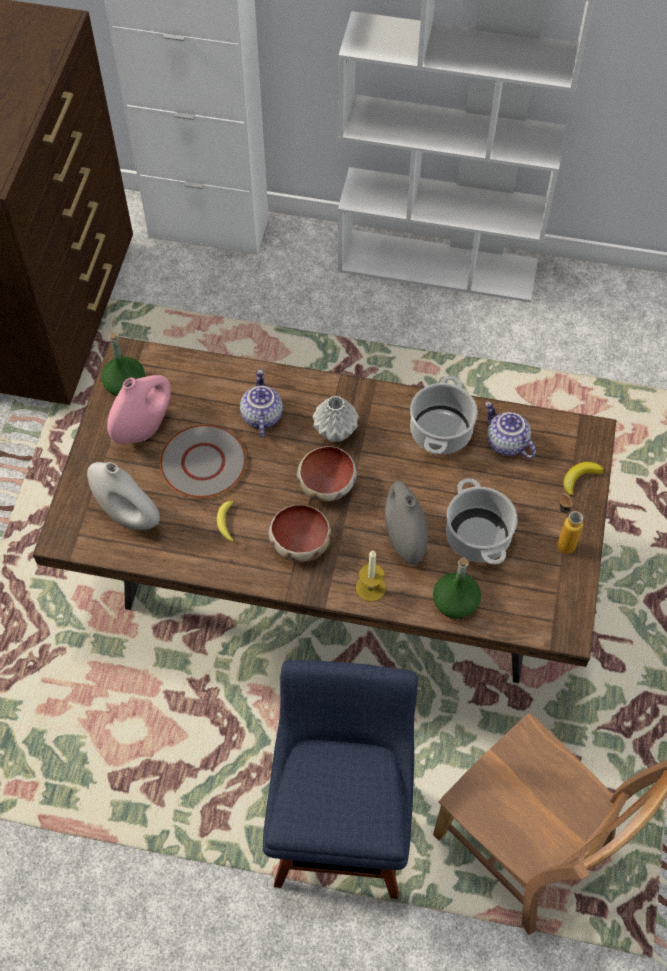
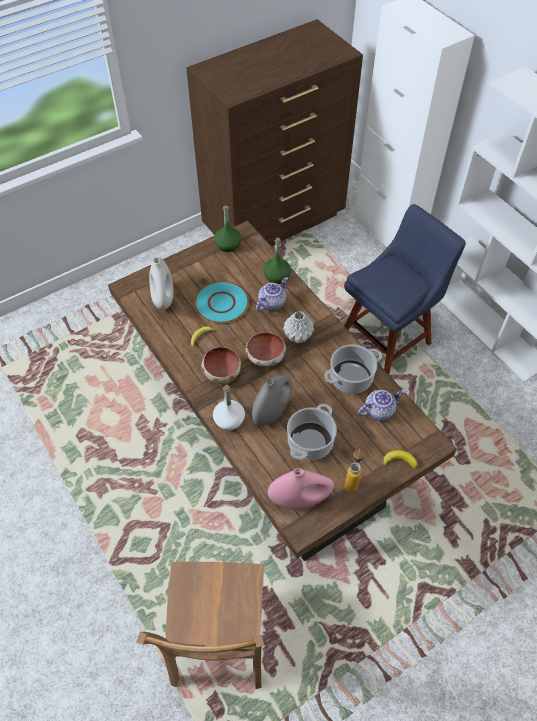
camera: 45 degrees right, 5 degrees down
pink vase [107,375,171,444] -> pink vase moved to [268,468,334,510]
grey plate [160,424,246,498] -> turquoise plate [194,281,249,323]
blue chair [263,660,418,899] -> blue chair moved to [344,204,466,374]
candle [356,551,386,602] -> white bottle [213,385,245,431]
green bottle [433,557,481,619] -> green bottle moved to [263,237,291,284]
teapot [485,402,536,459] -> teapot turned 60 degrees clockwise [358,389,405,421]

